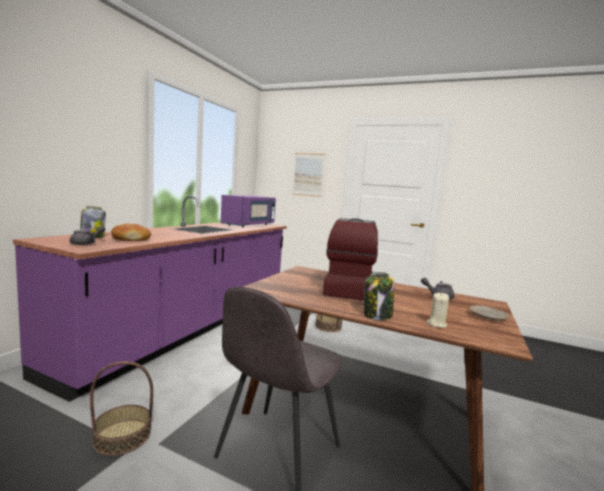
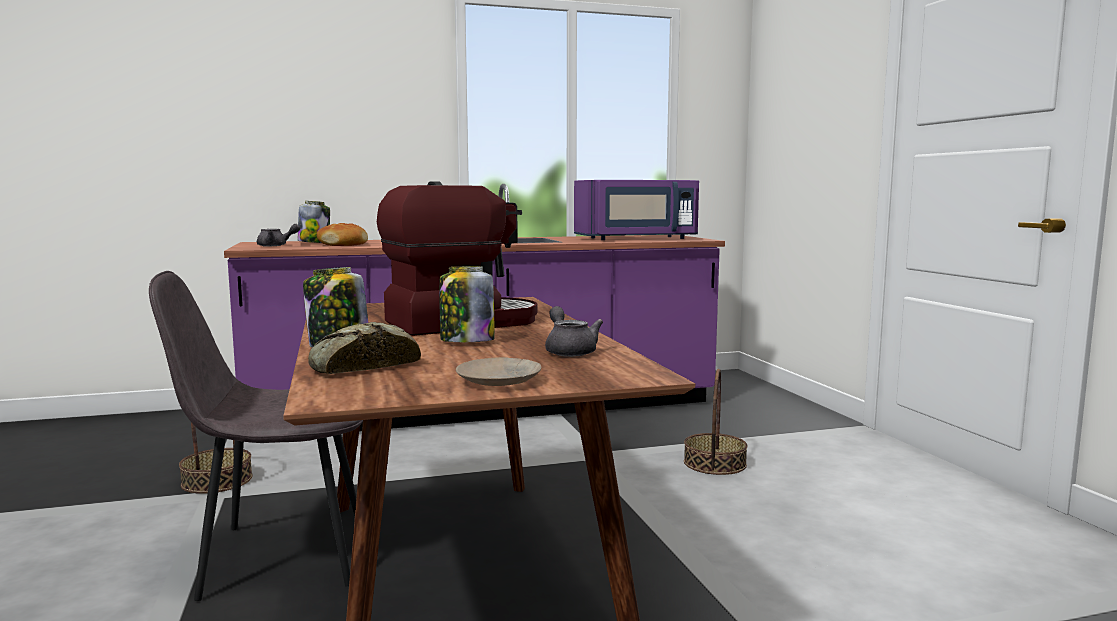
camera: 50 degrees right, 0 degrees up
picture [292,153,325,197] -> none
beige candle [427,292,449,328] -> bread [308,322,421,374]
none -> jar [439,266,495,342]

